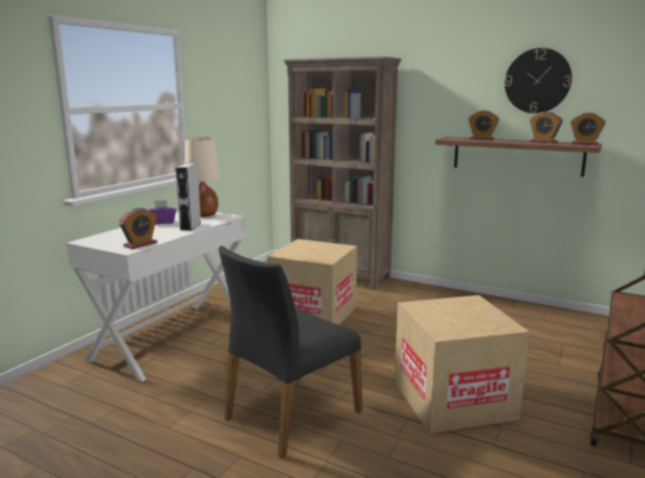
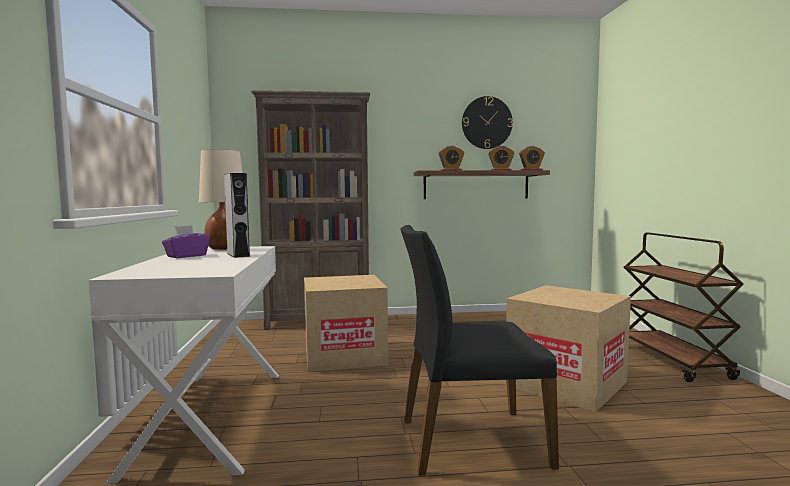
camera: 35 degrees left, 10 degrees down
alarm clock [119,208,157,249] -> none
black chair [219,246,362,459] -> black chair turned 75 degrees clockwise [401,225,559,476]

